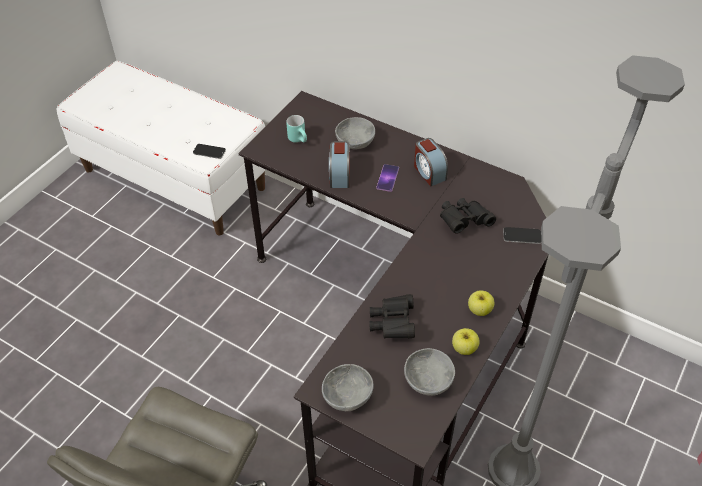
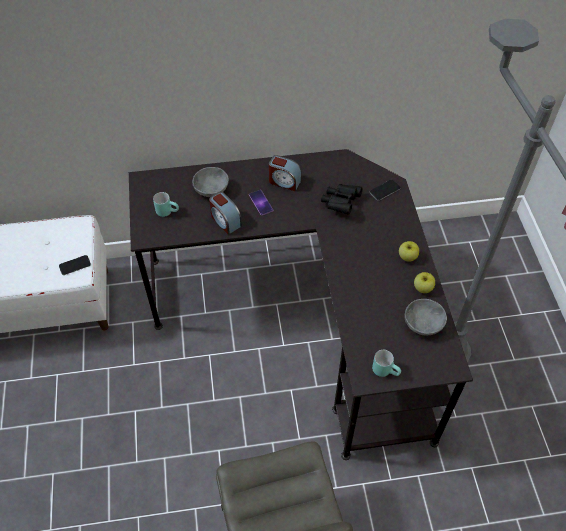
camera: 40 degrees left, 5 degrees up
grey bowl [322,364,374,411] -> turquoise mug [372,350,401,377]
black binoculars [369,294,415,339] -> none

